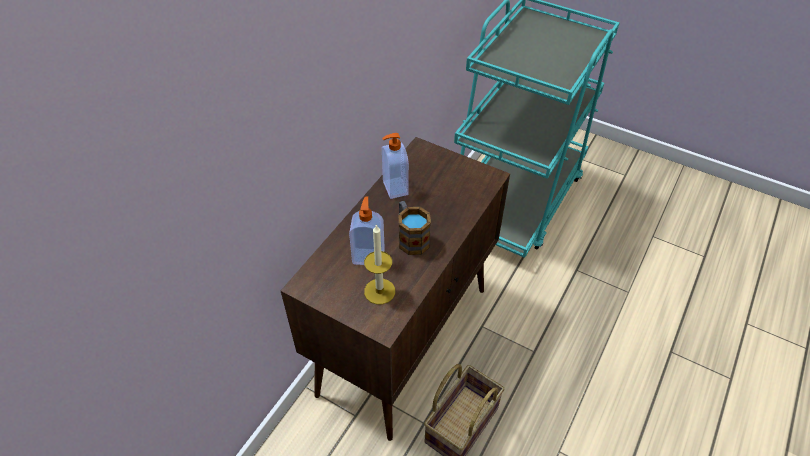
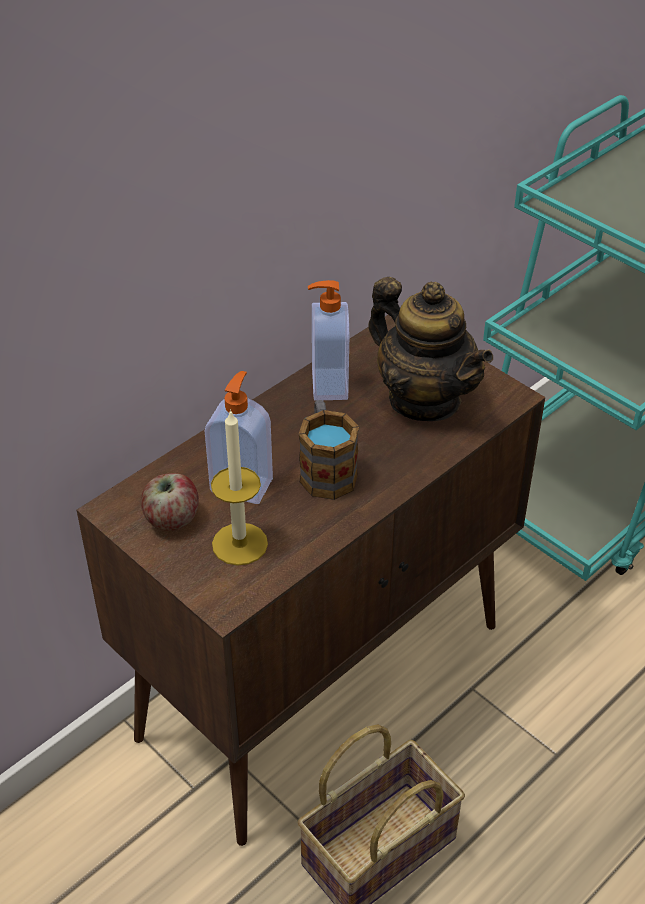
camera: 15 degrees right, 5 degrees down
none -> apple [141,473,199,531]
none -> teapot [369,277,493,421]

